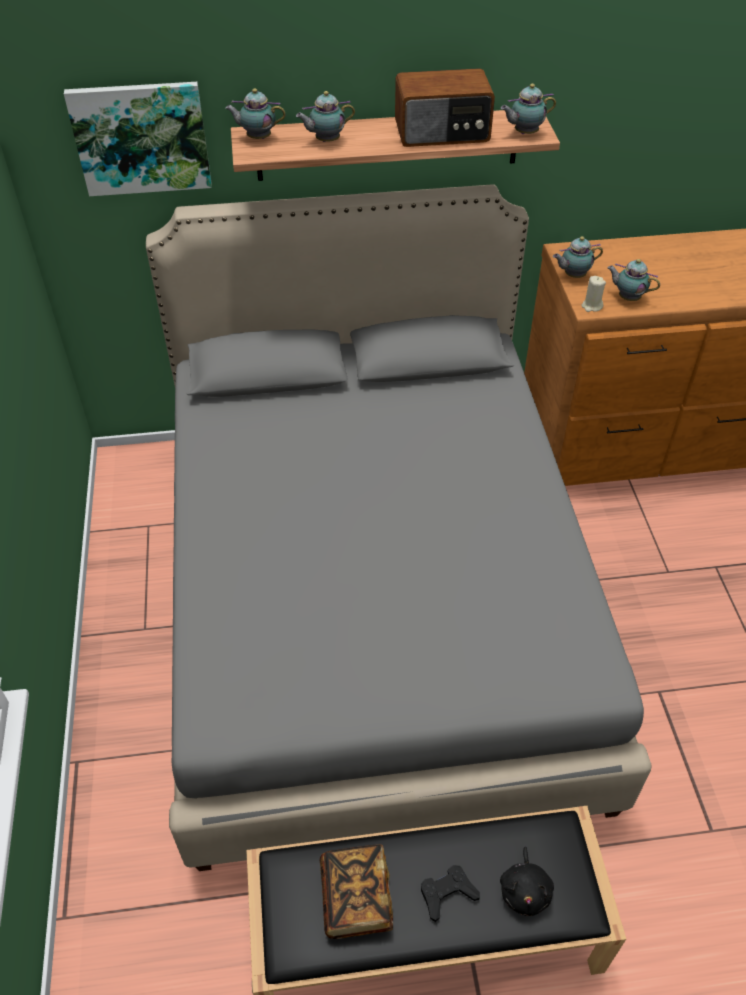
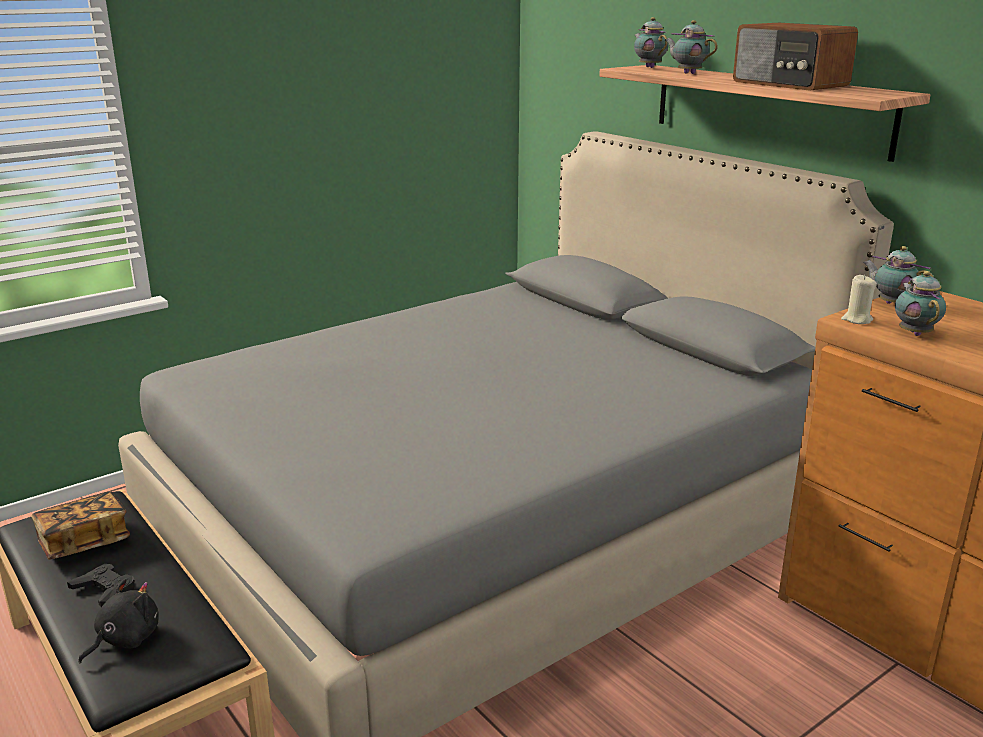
camera: 60 degrees right, 25 degrees down
picture [64,82,212,196] -> none
black plush toy [500,847,554,916] -> black plush toy turned 150 degrees clockwise [78,579,159,663]
teapot [501,84,556,134] -> none

